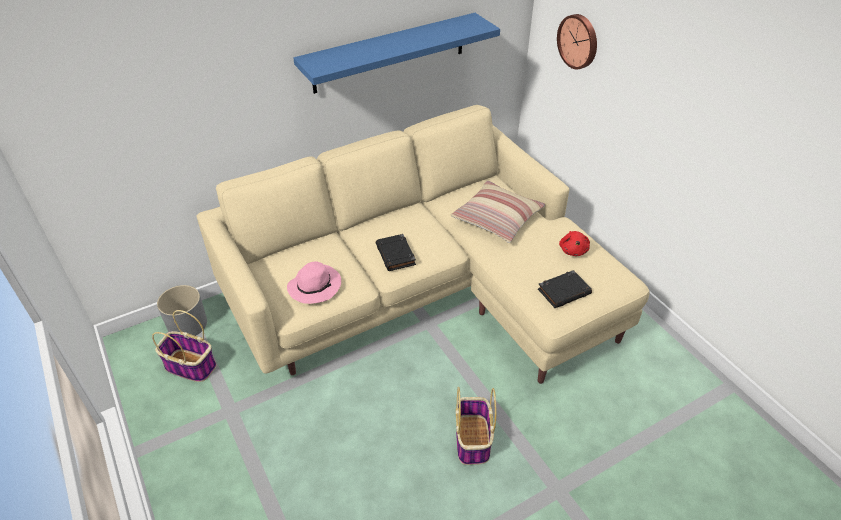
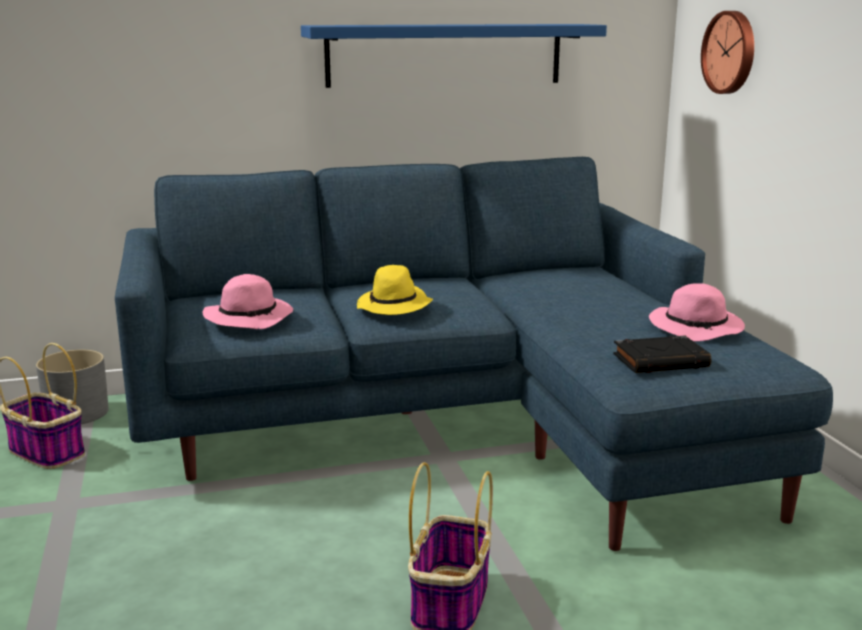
camera: 15 degrees right, 25 degrees down
beige sofa [197,105,649,384] -> blue sofa [115,157,833,551]
black book [376,234,416,271] -> yellow hat [357,265,433,315]
pillow [451,181,545,243] -> none
red plush toy [559,231,590,256] -> pink hat [649,283,745,342]

